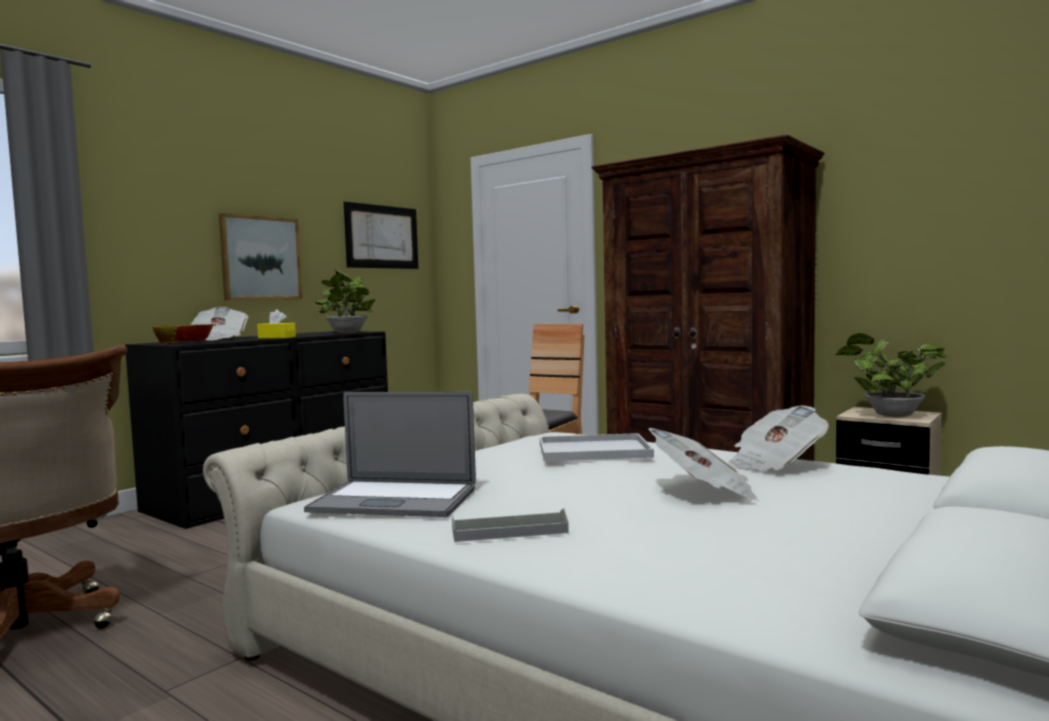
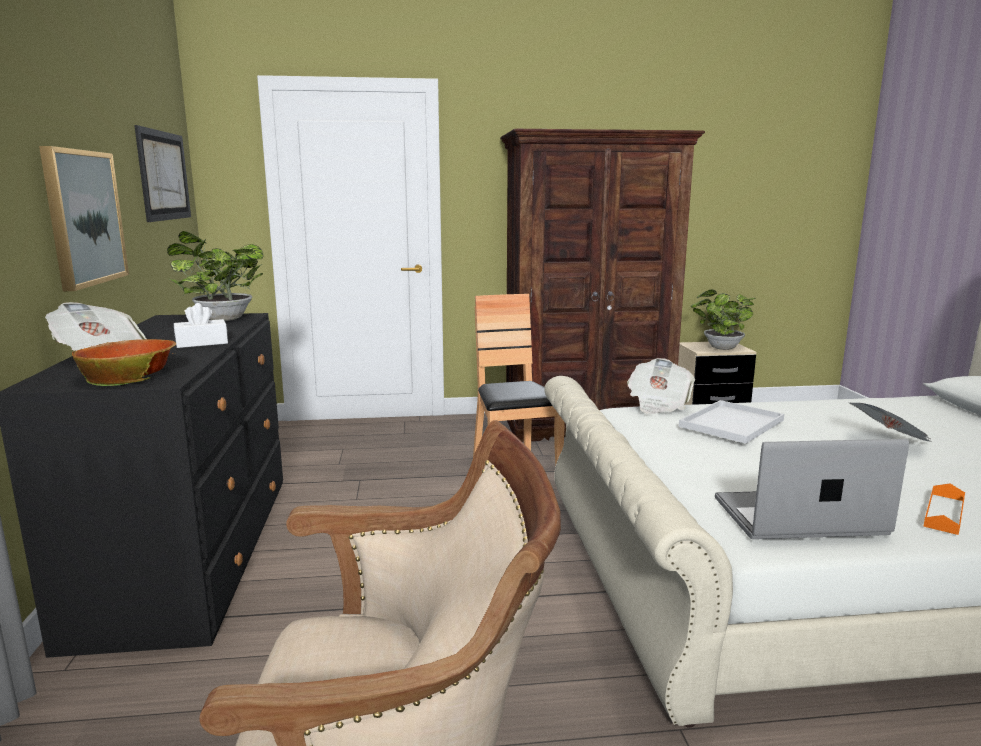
camera: 45 degrees left, 10 degrees up
yellow tissue box [257,310,296,338] -> white tissue box [174,303,228,348]
laptop [304,392,476,517] -> laptop turned 150 degrees counterclockwise [715,439,909,539]
grey tray [452,508,569,542] -> orange tray [923,484,965,535]
newspaper [728,405,829,470] -> newspaper moved to [627,358,695,414]

